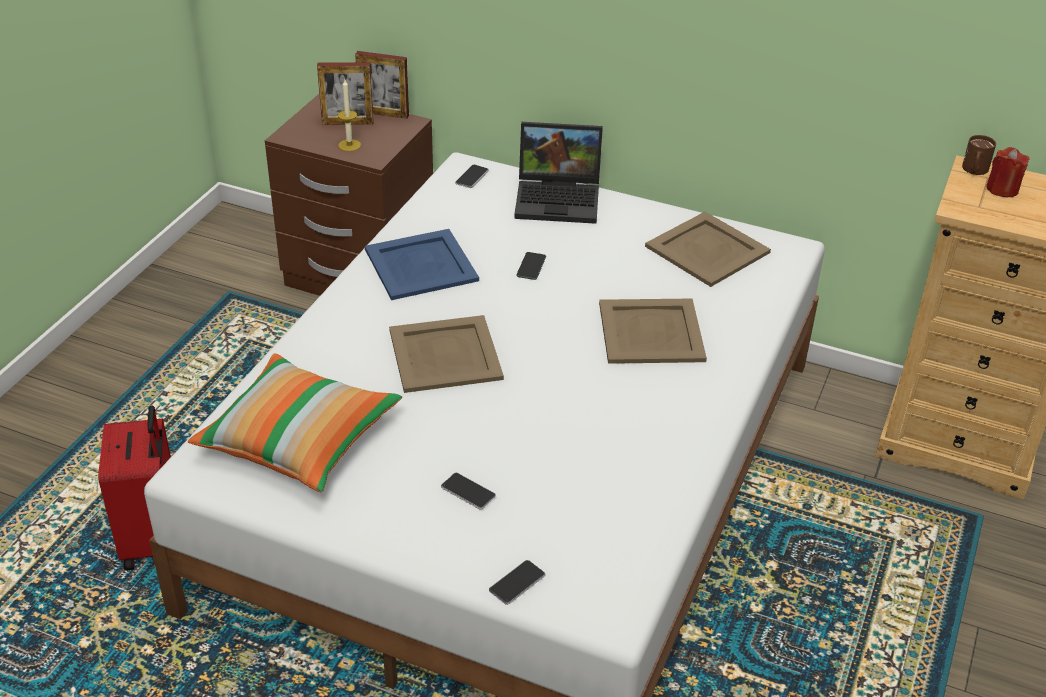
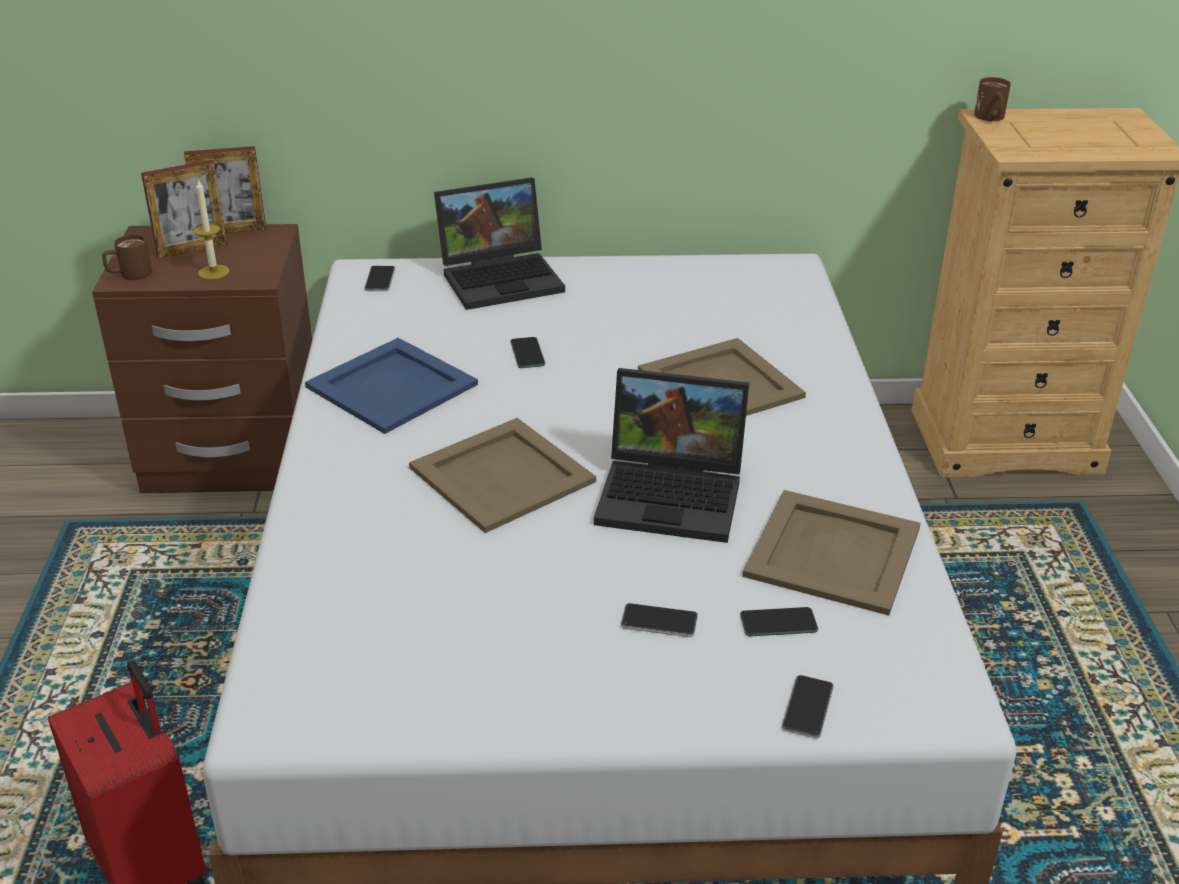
camera: 25 degrees left, 5 degrees down
pillow [188,353,402,492] -> none
beige tray [645,212,771,287] -> beige tray moved to [743,490,921,615]
red candle [986,147,1030,197] -> none
none -> brown mug [102,234,152,280]
none -> laptop [594,368,749,543]
none -> phone [740,607,818,636]

